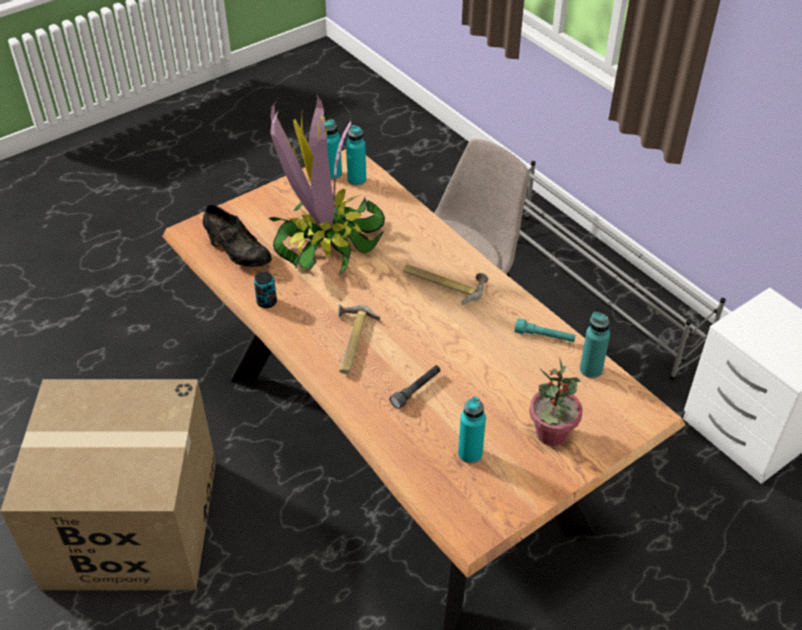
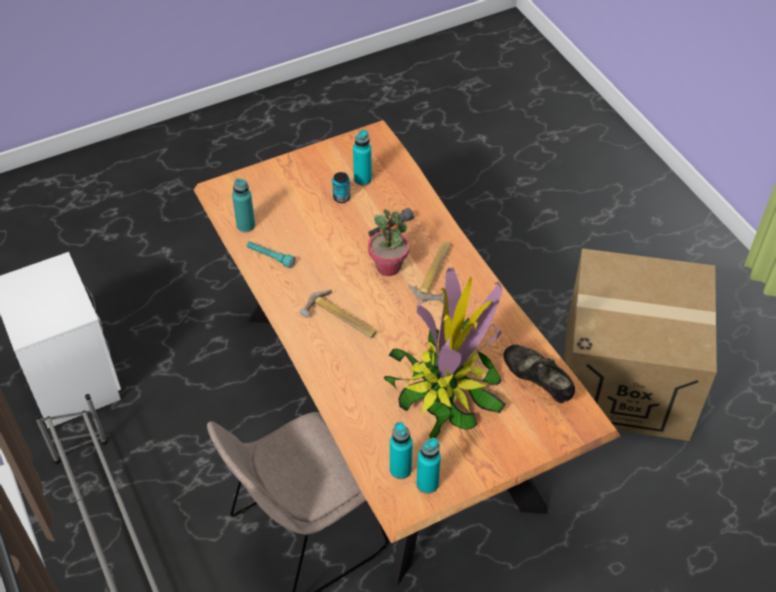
camera: 170 degrees left, 5 degrees up
can [254,272,277,308] -> can moved to [332,172,350,203]
potted plant [529,357,583,446] -> potted plant moved to [368,209,409,276]

